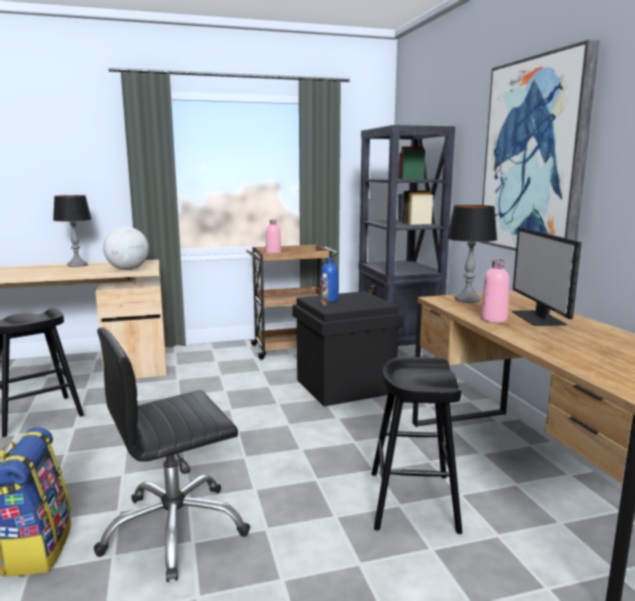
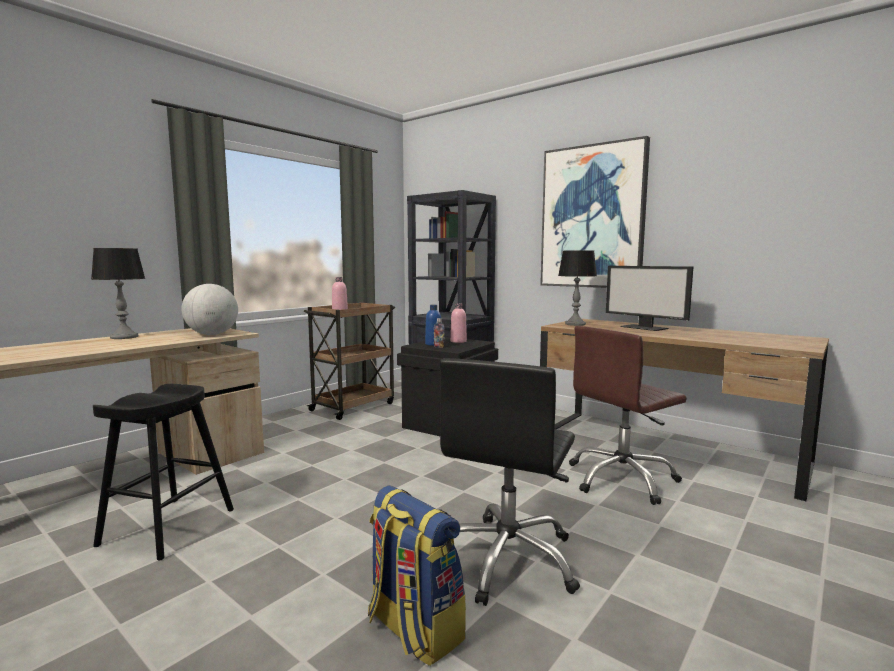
camera: 35 degrees left, 5 degrees down
black stool [372,357,462,534] -> brown office chair [569,326,687,505]
pink bottle [480,259,509,323] -> pink bottle moved to [450,303,467,343]

